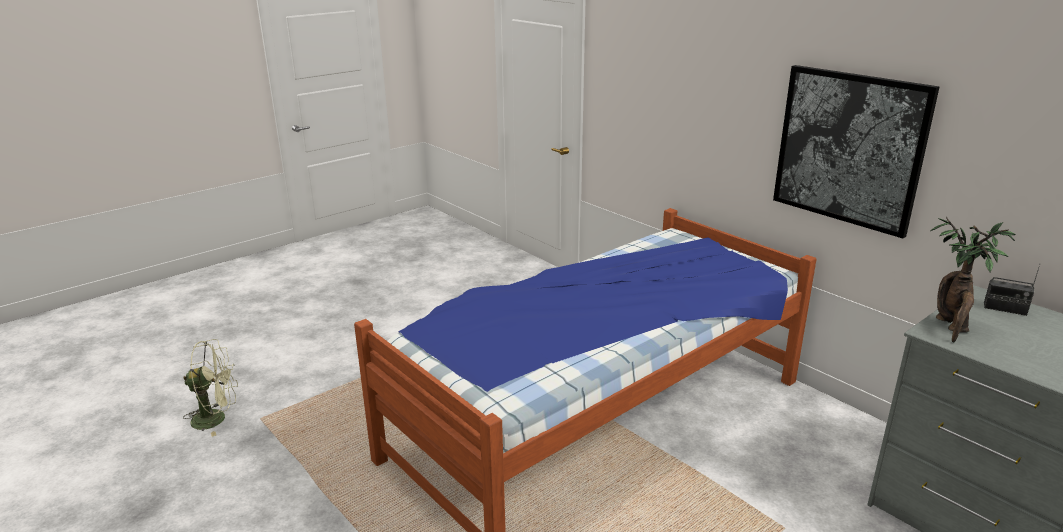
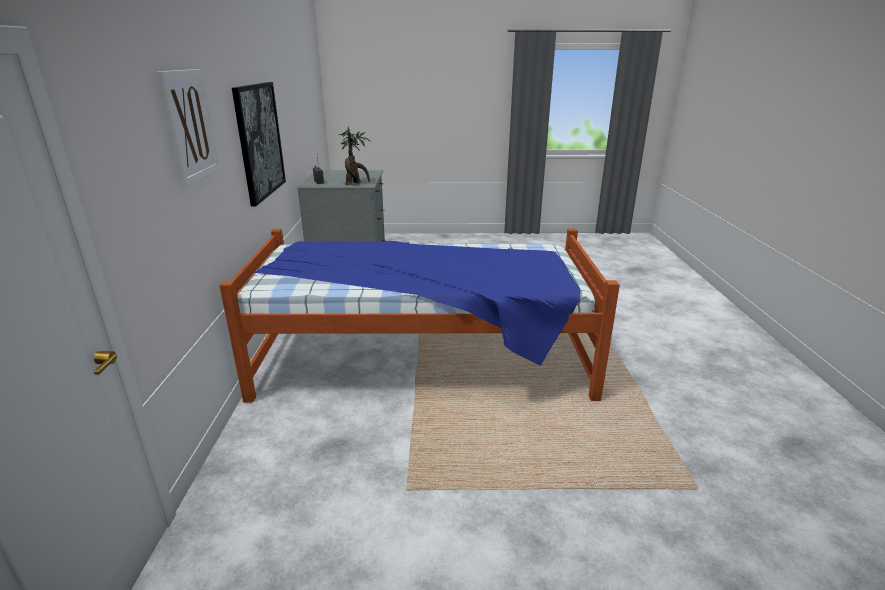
camera: 140 degrees left, 0 degrees up
green fan [183,339,238,437] -> none
none -> picture [157,69,220,187]

